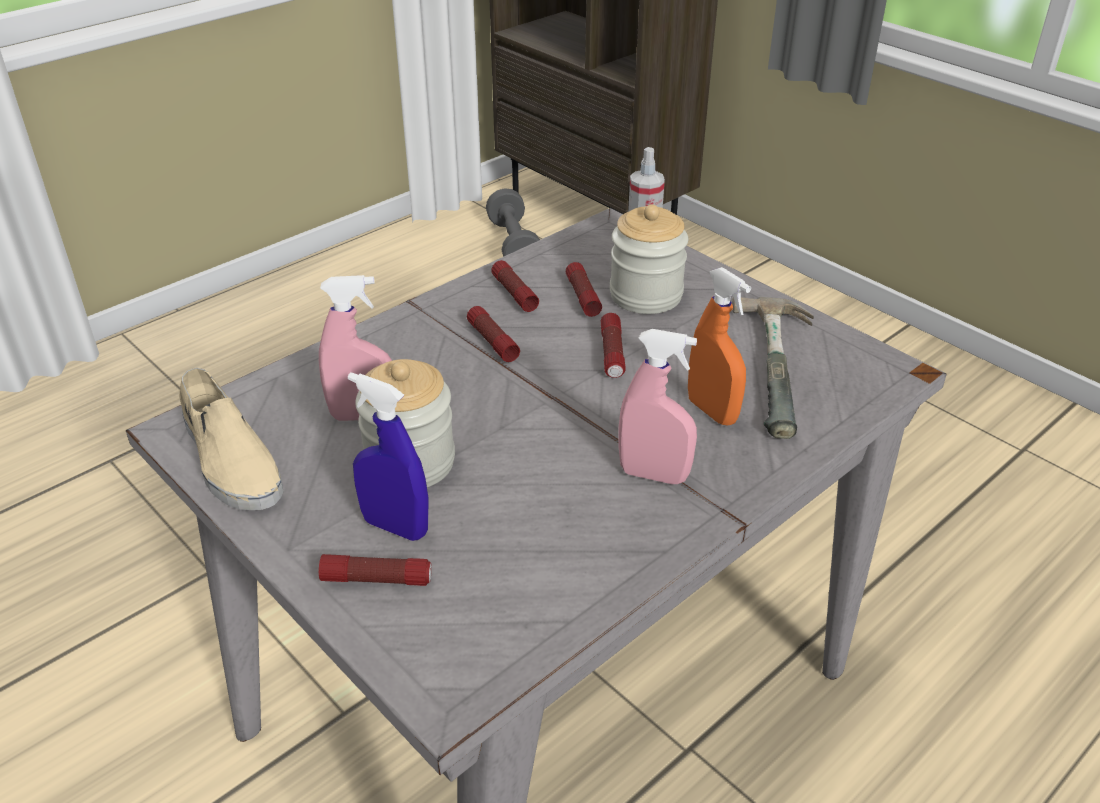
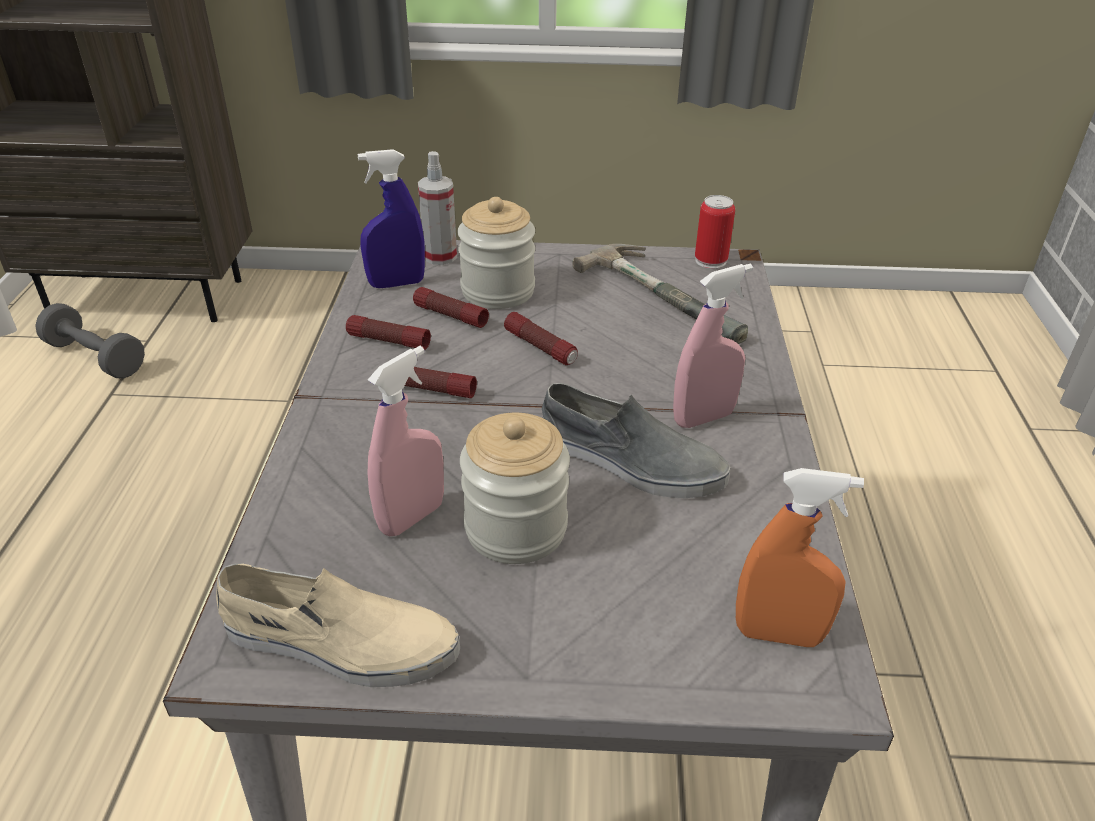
camera: 45 degrees left, 0 degrees up
flashlight [319,554,432,586] -> none
blue spray bottle [348,372,428,541] -> blue spray bottle moved to [358,149,425,288]
orange spray bottle [688,267,751,425] -> orange spray bottle moved to [736,468,864,647]
none -> grey shoe [542,383,731,498]
none -> can [695,195,735,269]

